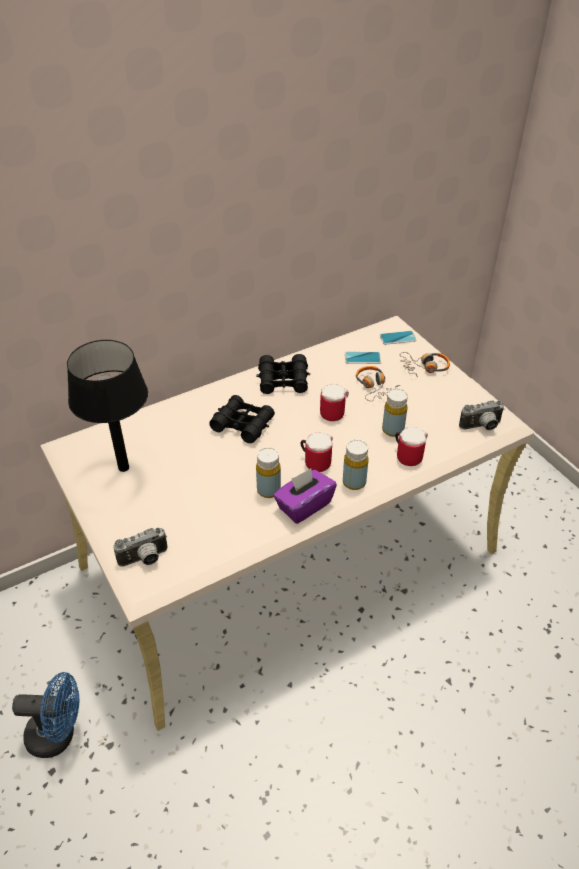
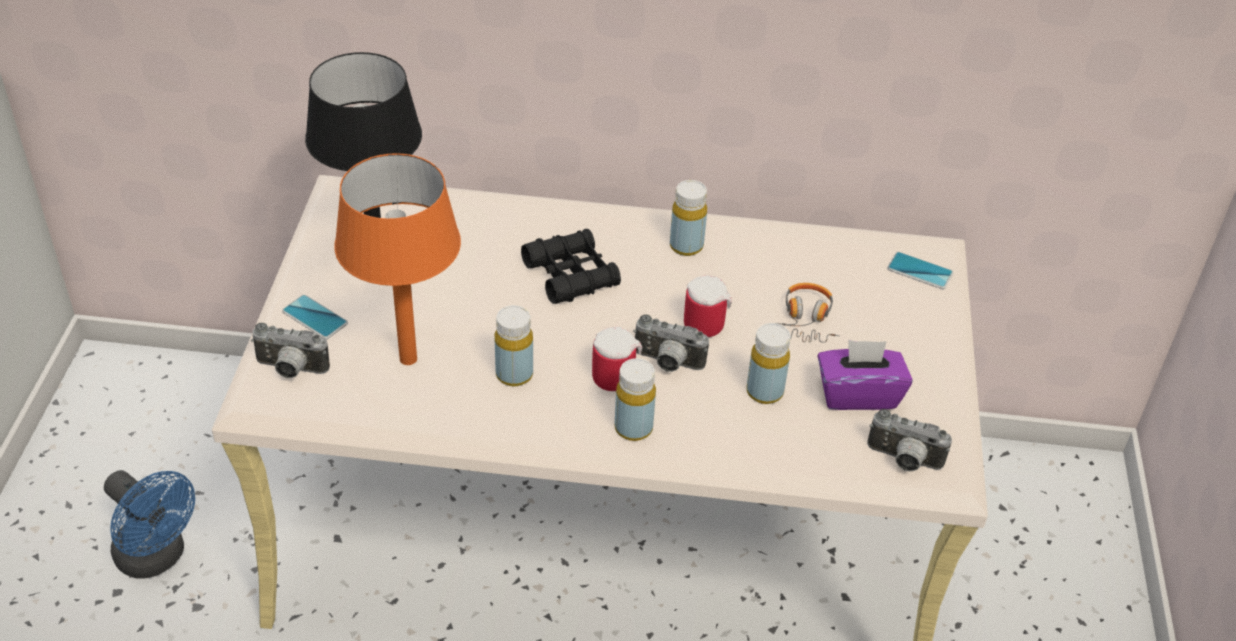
camera: 35 degrees right, 0 degrees up
black binoculars [256,354,310,394] -> yellow bottle [670,180,707,256]
purple tissue box [273,468,337,524] -> purple tissue box moved to [817,340,913,410]
phone [345,352,381,364] -> phone moved to [282,295,348,339]
mug [395,427,428,466] -> none
headphones [400,352,450,377] -> none
none -> orange table lamp [334,153,461,365]
none -> camera [633,314,709,372]

